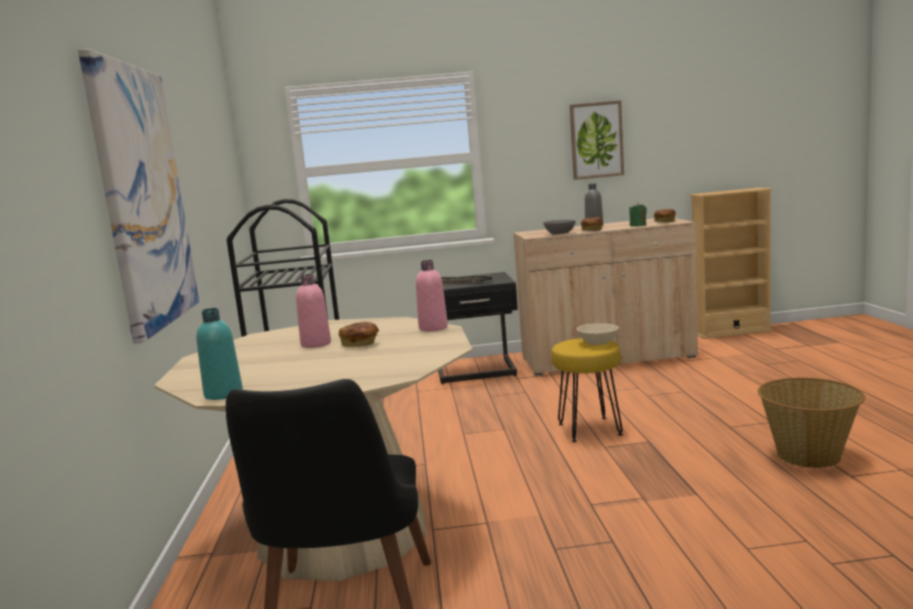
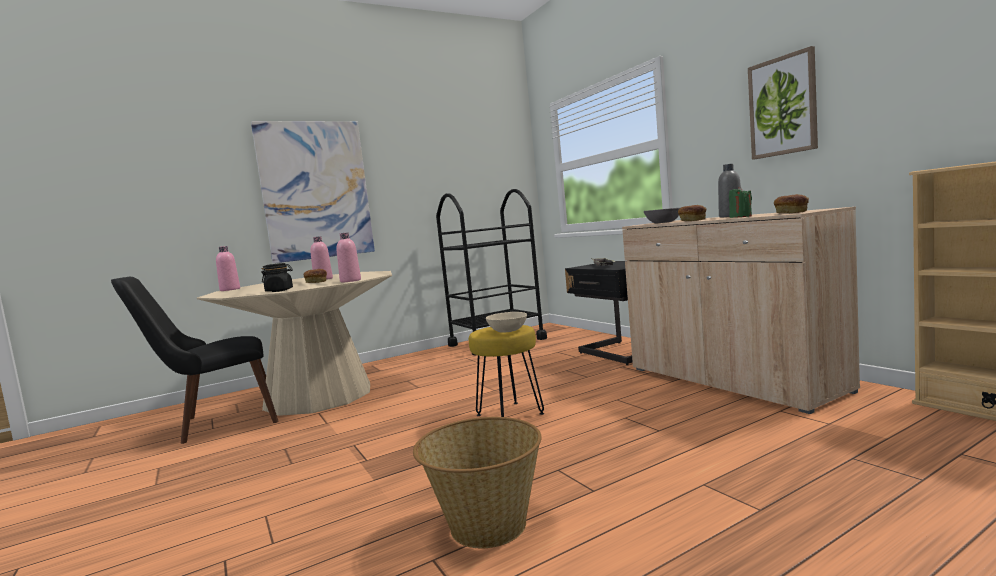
camera: 65 degrees right, 5 degrees down
turquoise bottle [196,308,243,400] -> pink bottle [216,246,240,291]
none -> black jar [261,263,293,292]

